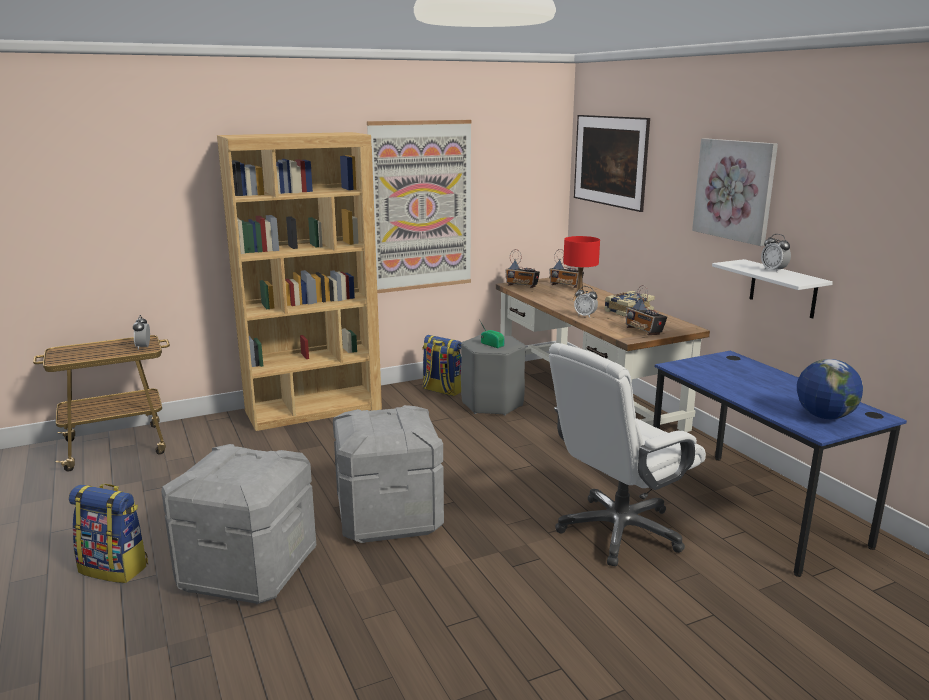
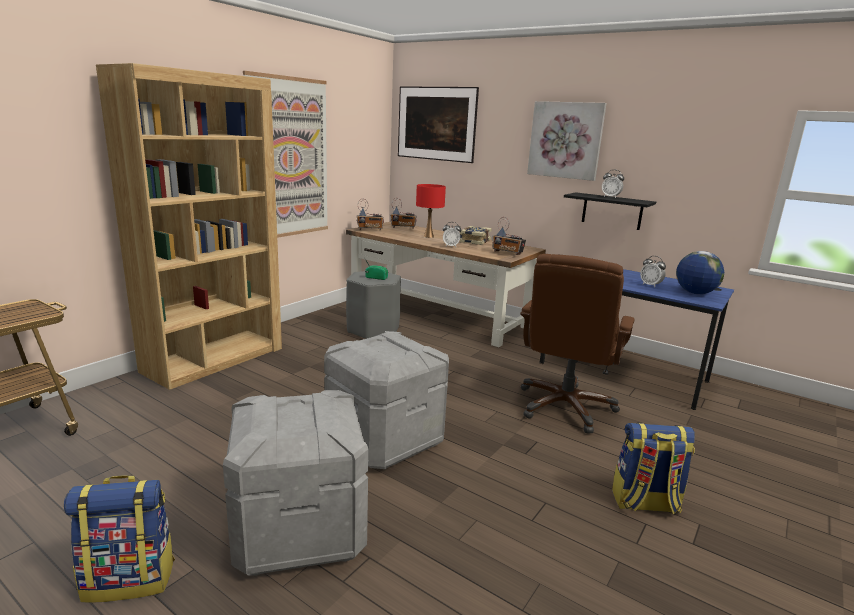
camera: 30 degrees left, 0 degrees up
alarm clock [133,315,150,350] -> alarm clock moved to [640,256,666,287]
backpack [422,335,462,396] -> backpack moved to [612,423,695,514]
white office chair [549,343,706,566] -> brown office chair [520,254,635,434]
white shelf [712,259,833,319] -> black shelf [564,192,656,230]

